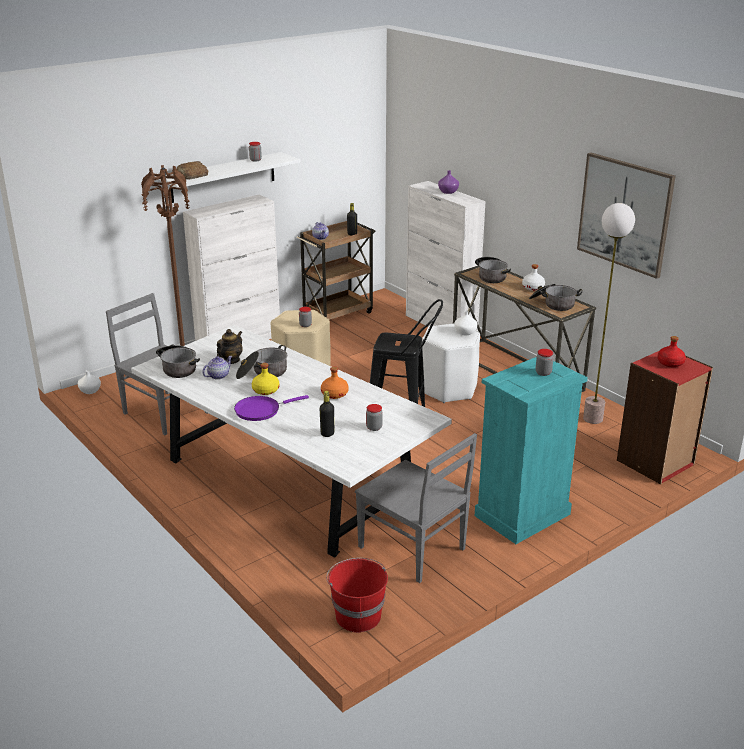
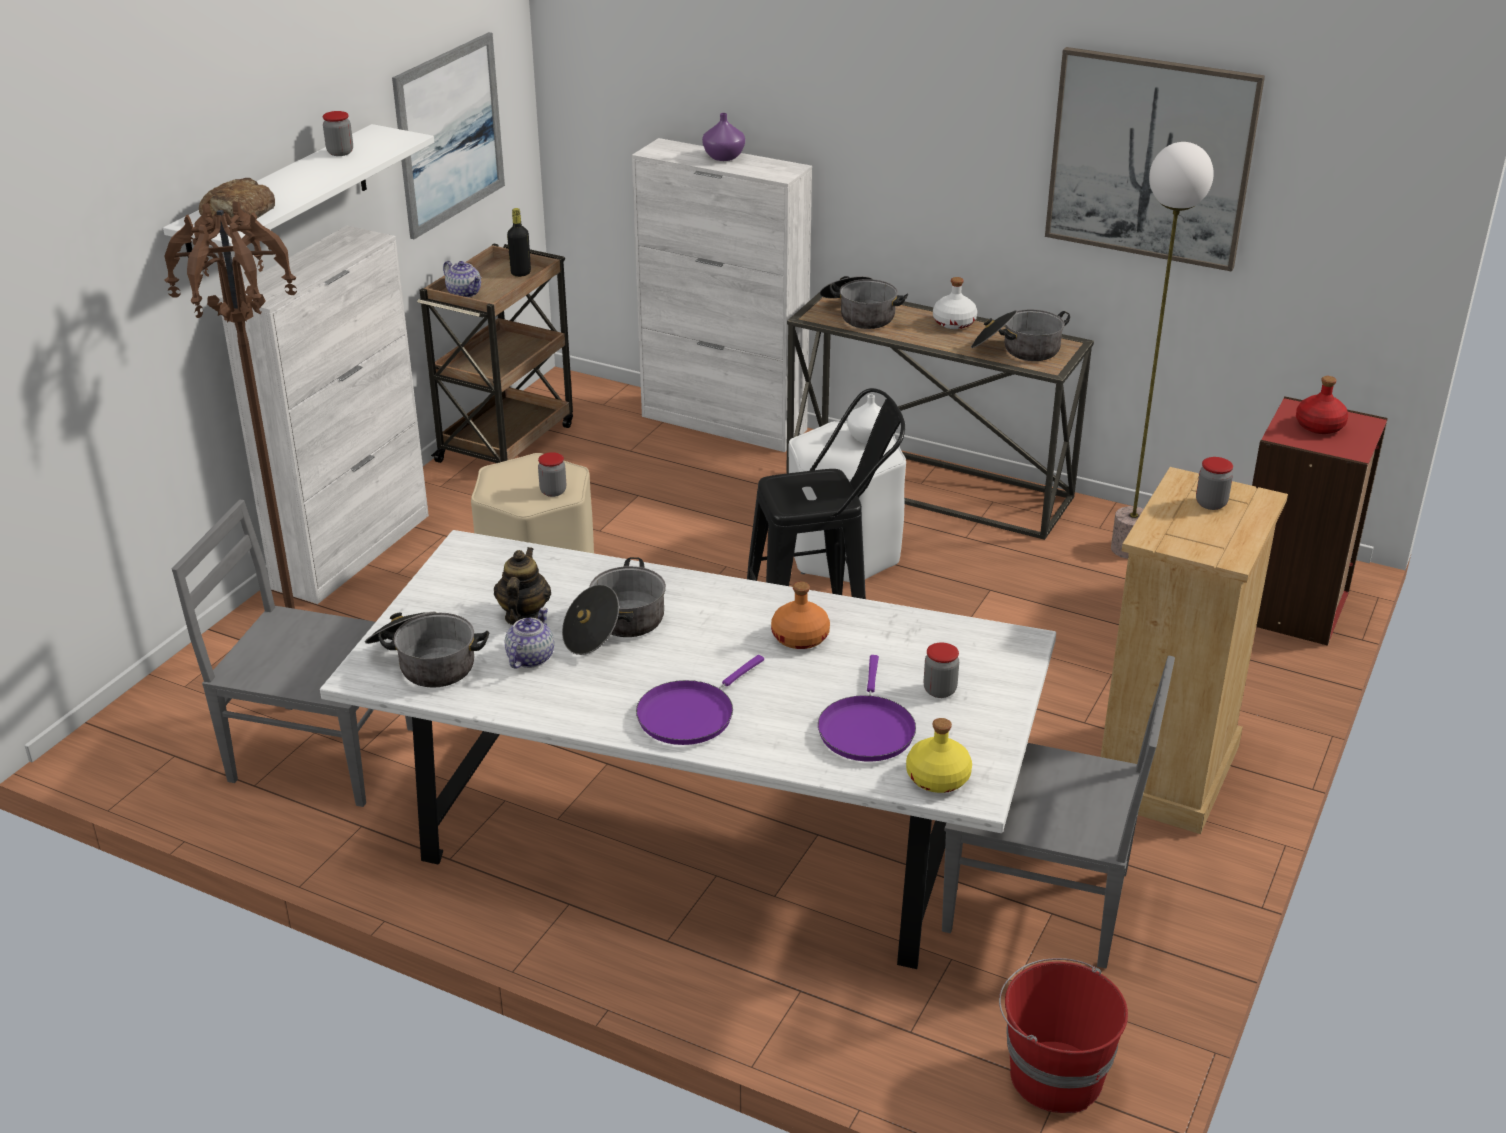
camera: 25 degrees left, 5 degrees up
white vase [78,370,101,394] -> none
yellow bottle [252,363,279,395] -> yellow bottle moved to [906,718,972,793]
black bottle [320,391,334,437] -> purple frying pan [818,655,916,762]
turquoise dresser [475,357,588,544] -> beige dresser [1101,467,1288,834]
none -> picture [392,32,505,239]

